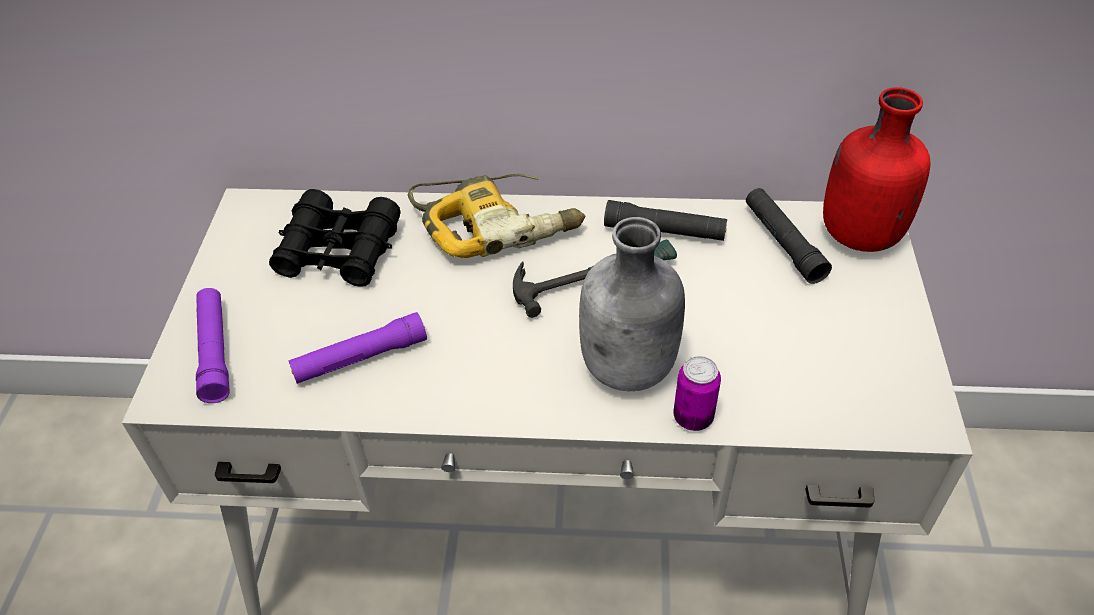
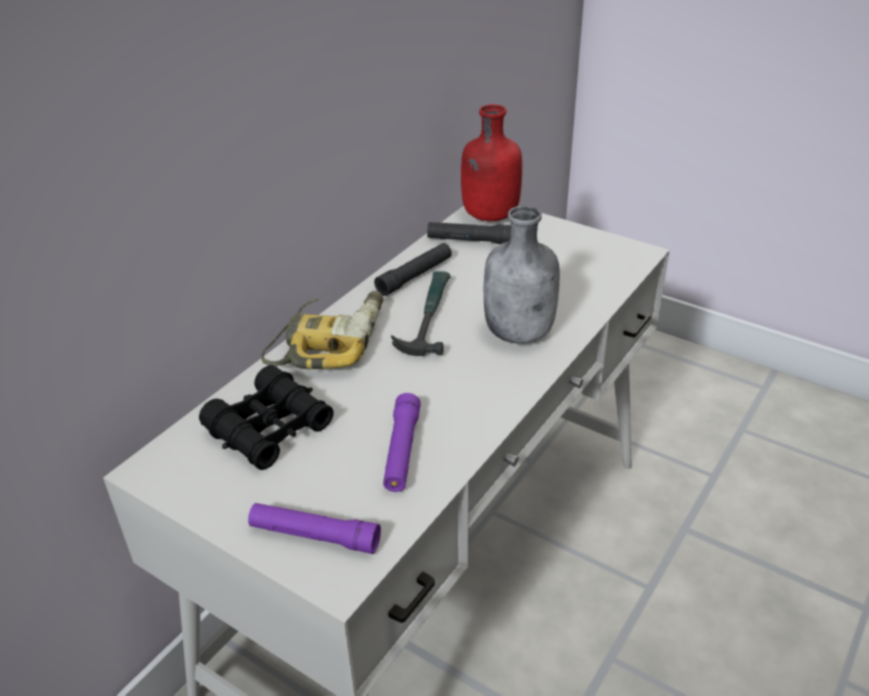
camera: 60 degrees left, 10 degrees down
can [673,356,721,431] -> none

